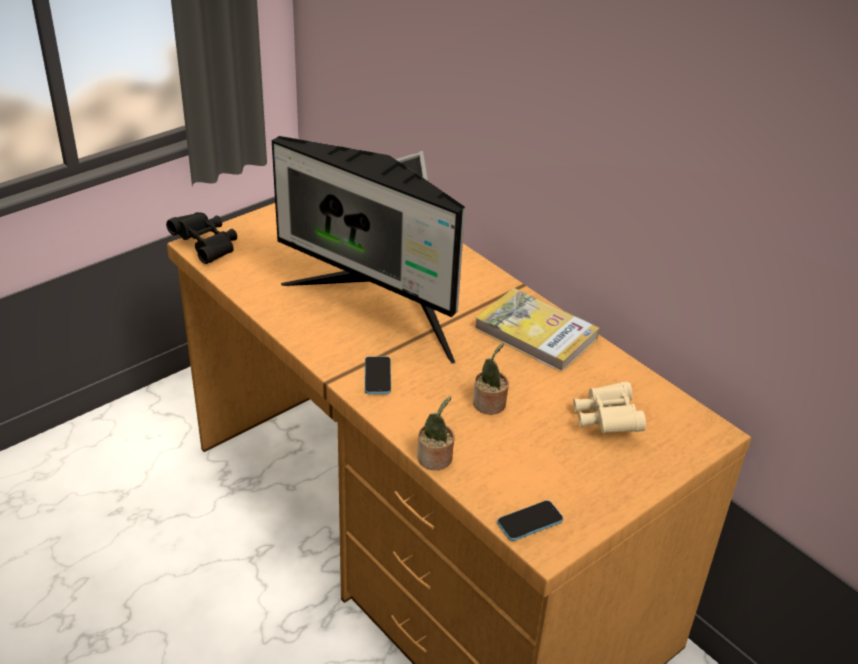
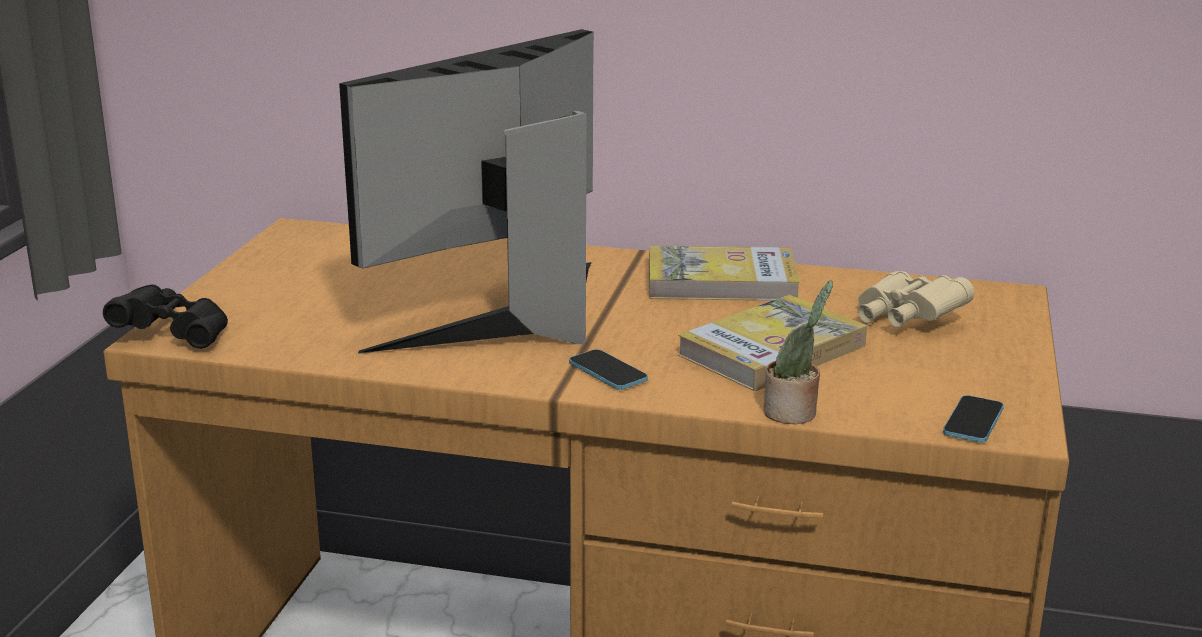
camera: 35 degrees left, 15 degrees down
monitor [272,136,465,363] -> monitor turned 135 degrees clockwise [339,29,594,354]
potted plant [473,343,509,415] -> book [677,295,867,391]

